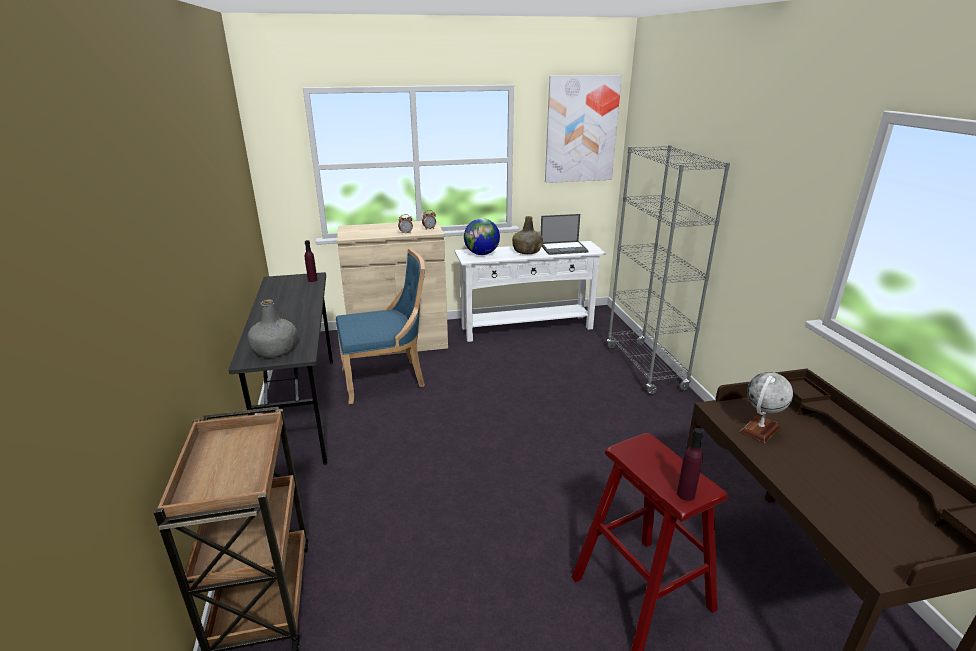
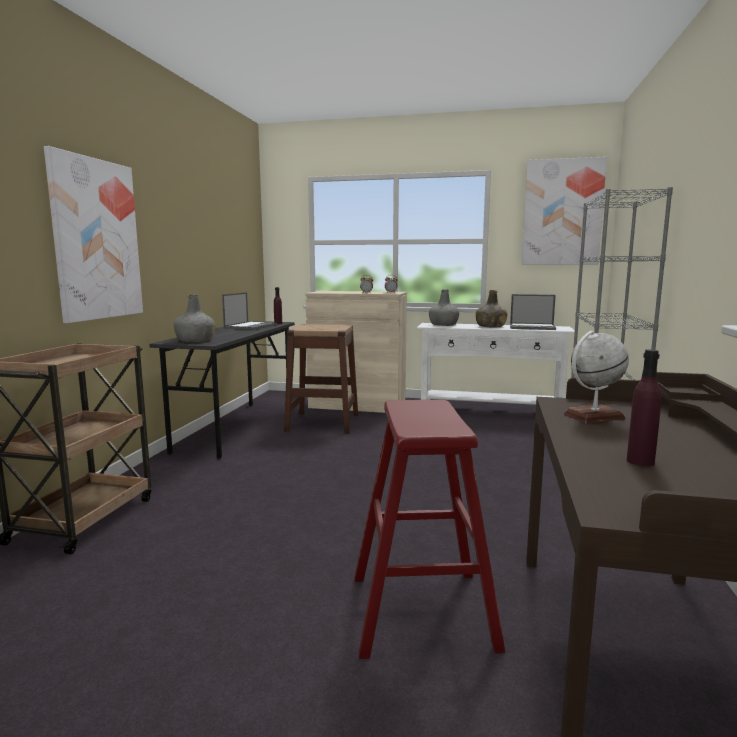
camera: 25 degrees right, 15 degrees down
blue chair [336,249,425,404] -> brown stool [284,324,358,434]
globe [464,218,500,255] -> grey bottle [429,289,459,326]
purple bottle [677,428,704,501] -> purple bottle moved to [627,349,662,466]
none -> picture [44,146,143,323]
none -> laptop [222,292,277,330]

